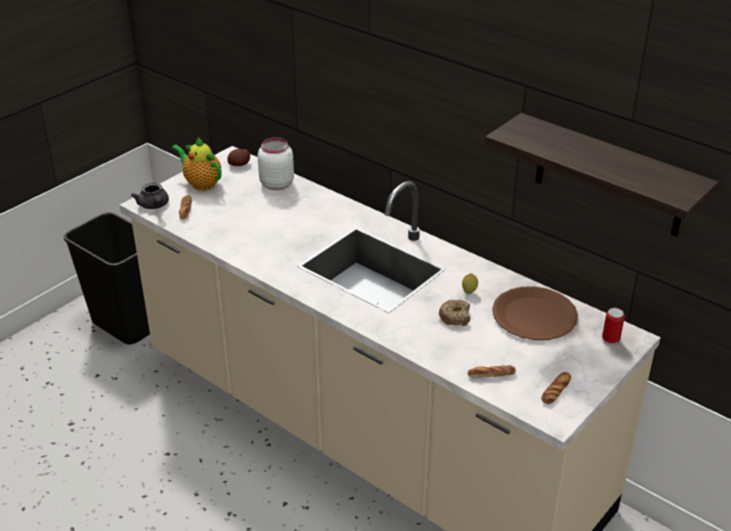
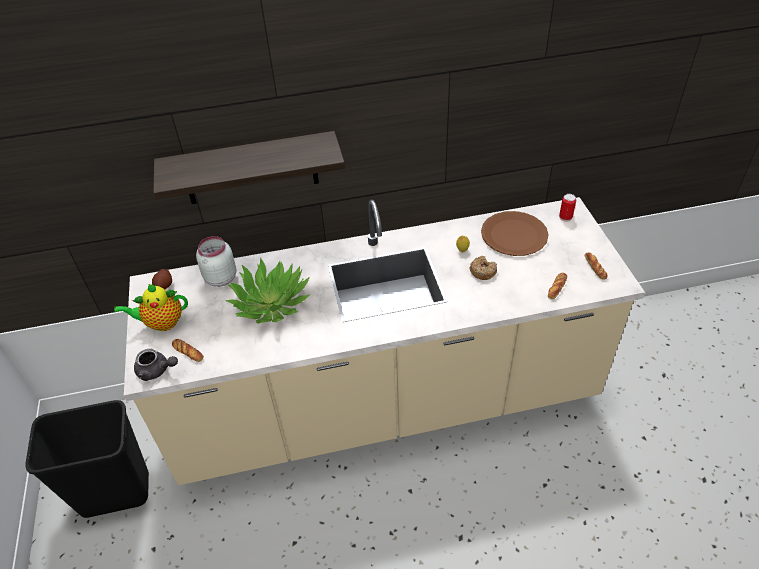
camera: 50 degrees left, 10 degrees up
shelf [485,113,719,237] -> shelf moved to [153,131,345,204]
none -> potted plant [226,257,311,324]

